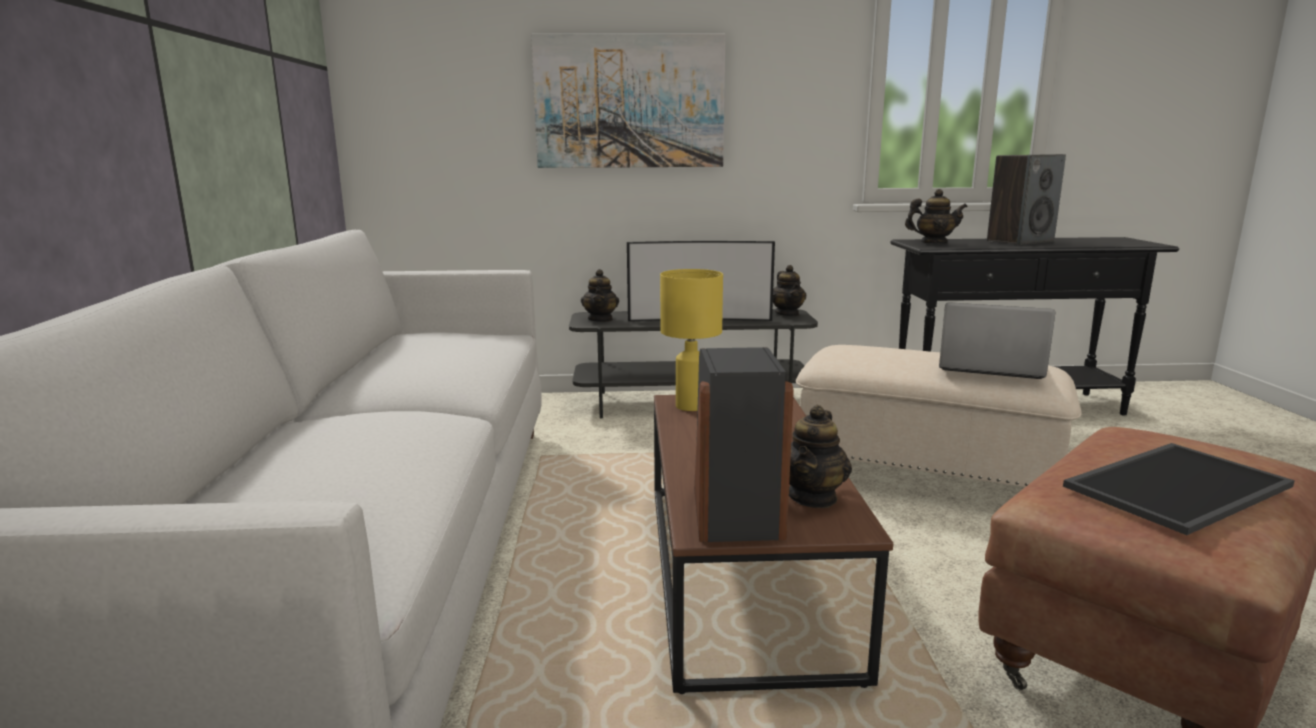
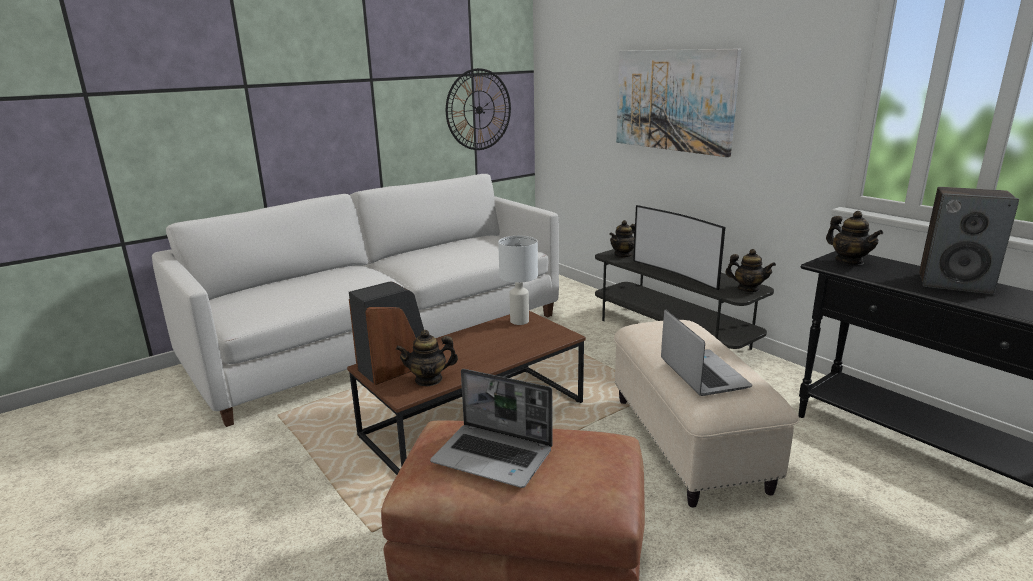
camera: 55 degrees right, 5 degrees up
yellow table lamp [660,269,723,411] -> white table lamp [498,236,538,325]
teapot [773,265,806,316] -> teapot turned 105 degrees counterclockwise [725,249,776,292]
tray [1063,443,1295,535] -> laptop [430,369,552,488]
none -> wall clock [446,68,511,150]

